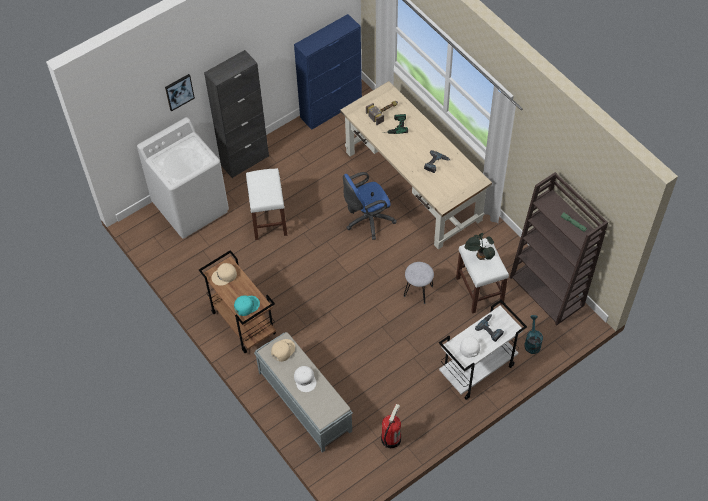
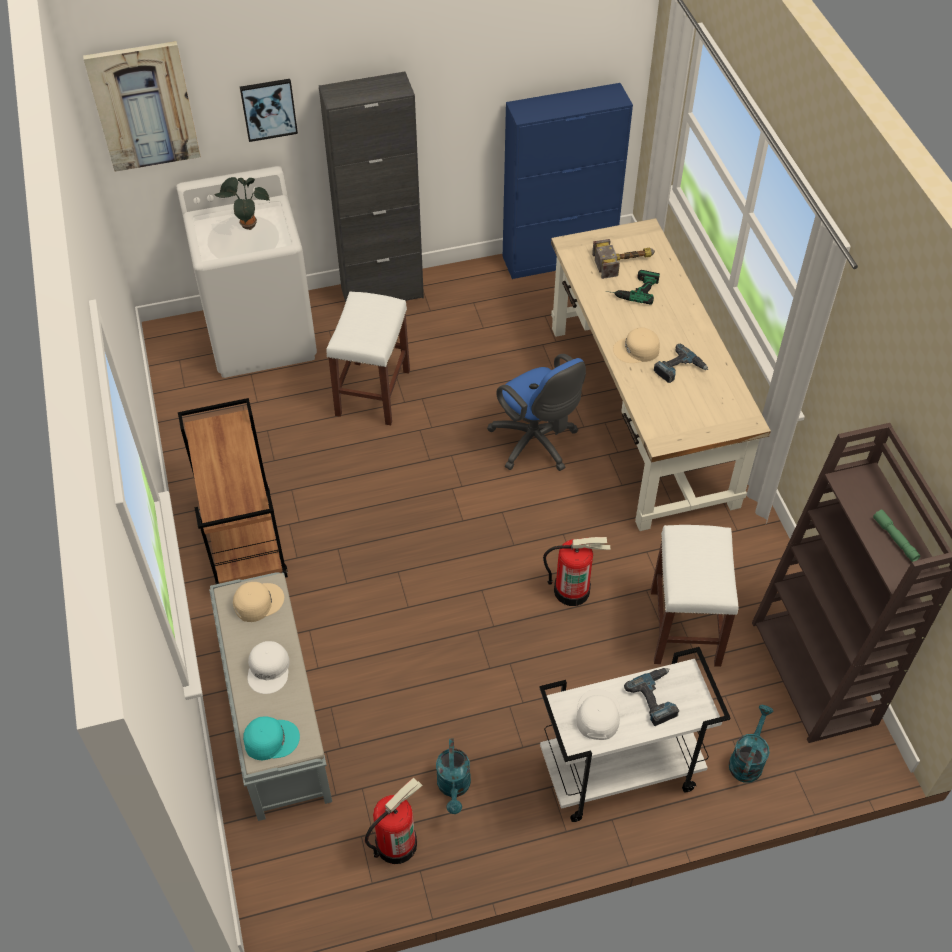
camera: 20 degrees right, 5 degrees down
beige cap [211,263,237,286] -> beige cap moved to [613,327,660,363]
turquoise cap [234,295,260,316] -> turquoise cap moved to [243,716,300,760]
blue office chair [343,172,397,240] -> blue office chair turned 120 degrees counterclockwise [487,354,586,471]
grey stool [404,262,434,304] -> fire extinguisher [543,537,611,606]
potted plant [465,233,495,260] -> potted plant moved to [215,177,270,230]
none -> picture [83,41,201,172]
none -> turquoise watering can [436,739,471,814]

